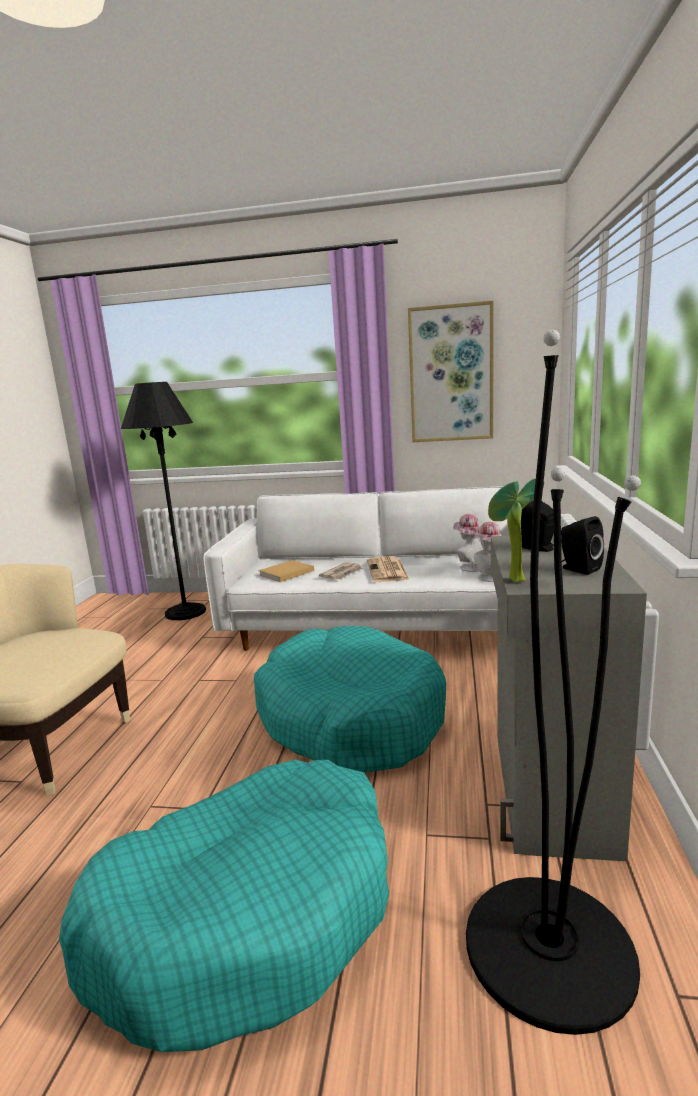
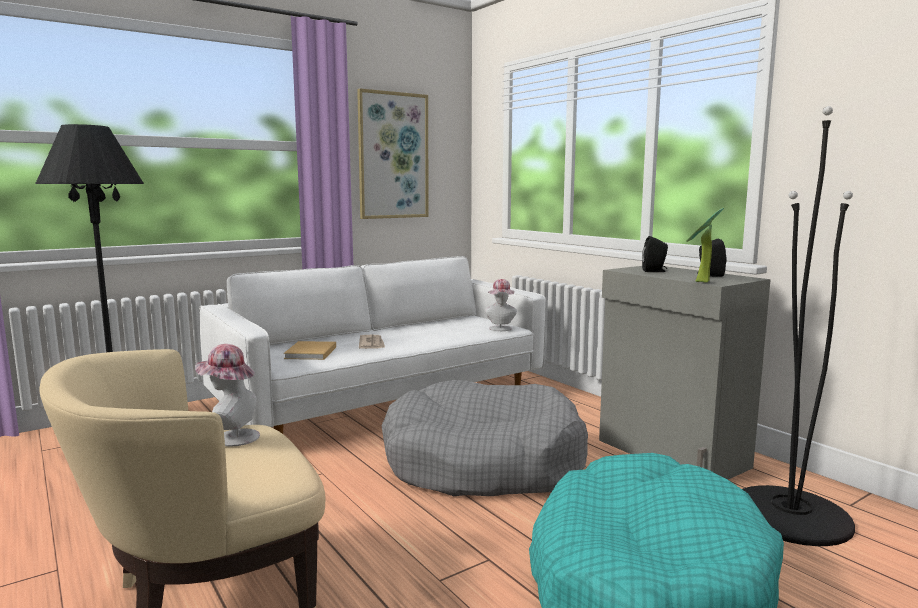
camera: 45 degrees left, 5 degrees down
turquoise dog bed [254,626,446,773] -> grey dog bed [381,380,588,496]
newspaper [367,556,409,582] -> none
hat [453,514,484,572] -> hat moved to [195,344,260,446]

